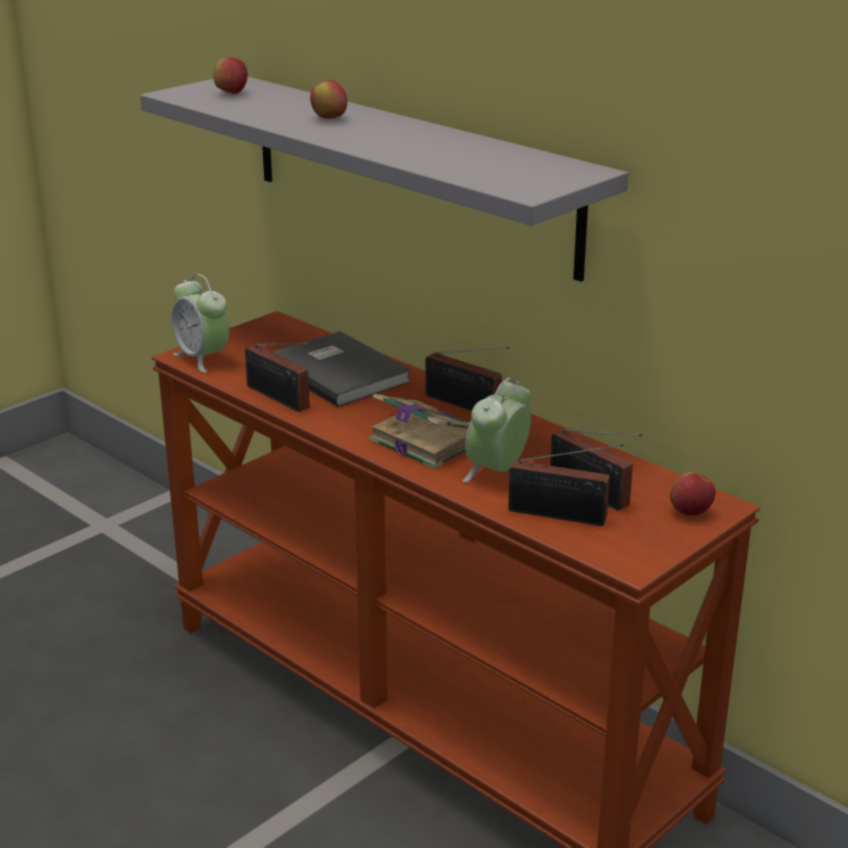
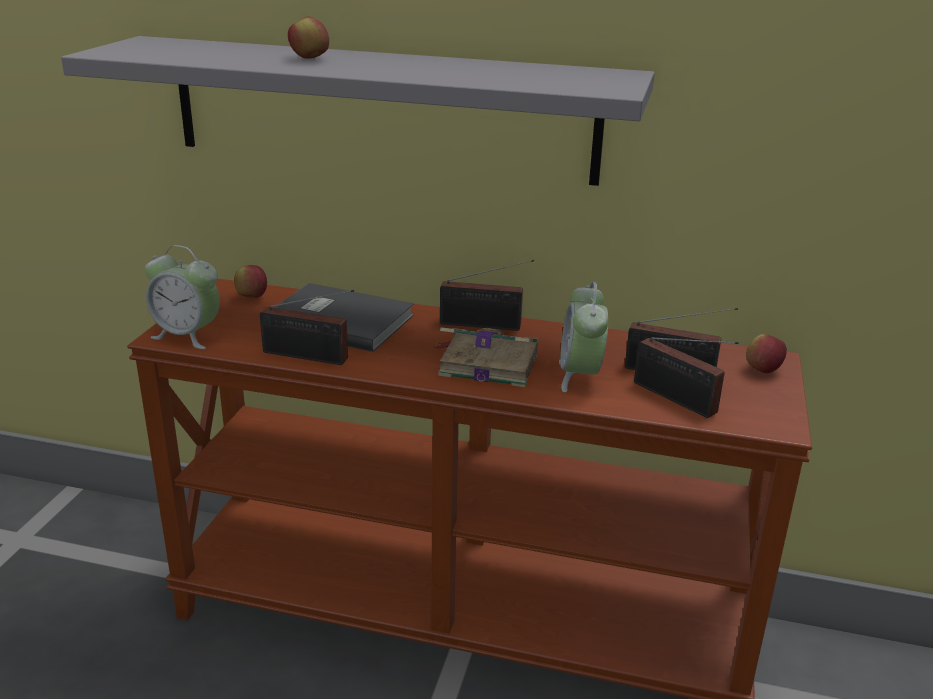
camera: 30 degrees left, 0 degrees up
apple [213,57,248,94] -> apple moved to [234,265,267,298]
radio [508,444,624,526] -> radio turned 60 degrees clockwise [634,338,739,418]

